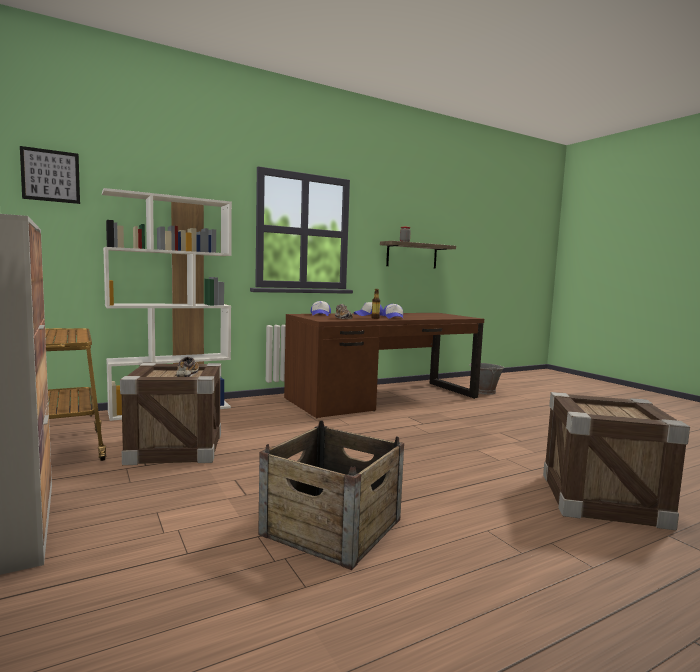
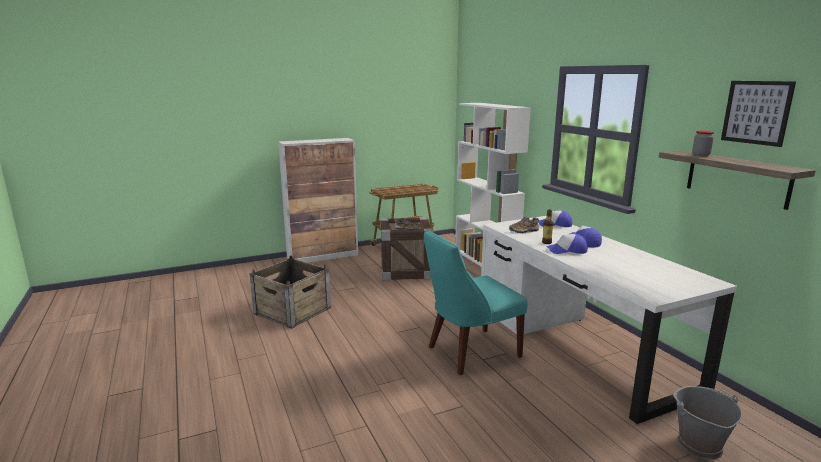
camera: 95 degrees right, 10 degrees up
picture [20,146,80,204] -> picture moved to [721,81,796,147]
brown desk [284,313,484,418] -> white desk [481,216,737,424]
crate [543,392,690,530] -> none
none -> turquoise chair [424,231,527,375]

